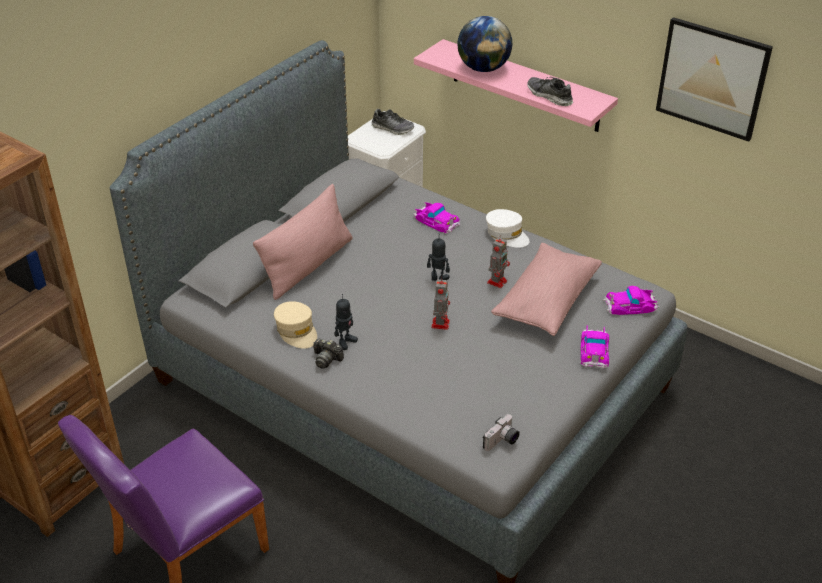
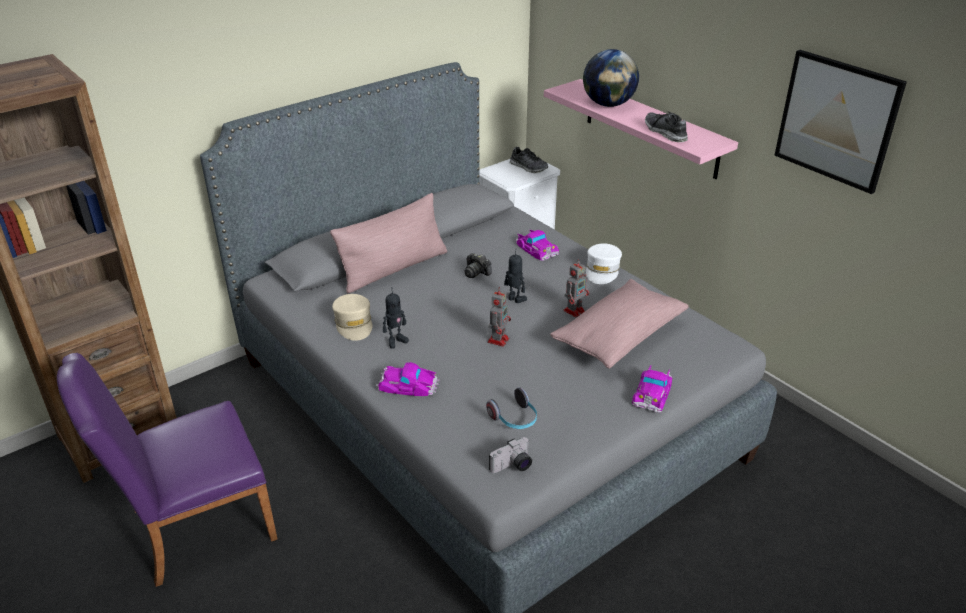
camera: 15 degrees right, 5 degrees down
camera [313,339,344,369] -> camera moved to [464,253,492,278]
white cap [486,209,529,248] -> white cap turned 45 degrees clockwise [586,243,622,284]
toy car [603,286,659,315] -> toy car moved to [376,362,440,396]
none -> headphones [486,387,537,429]

